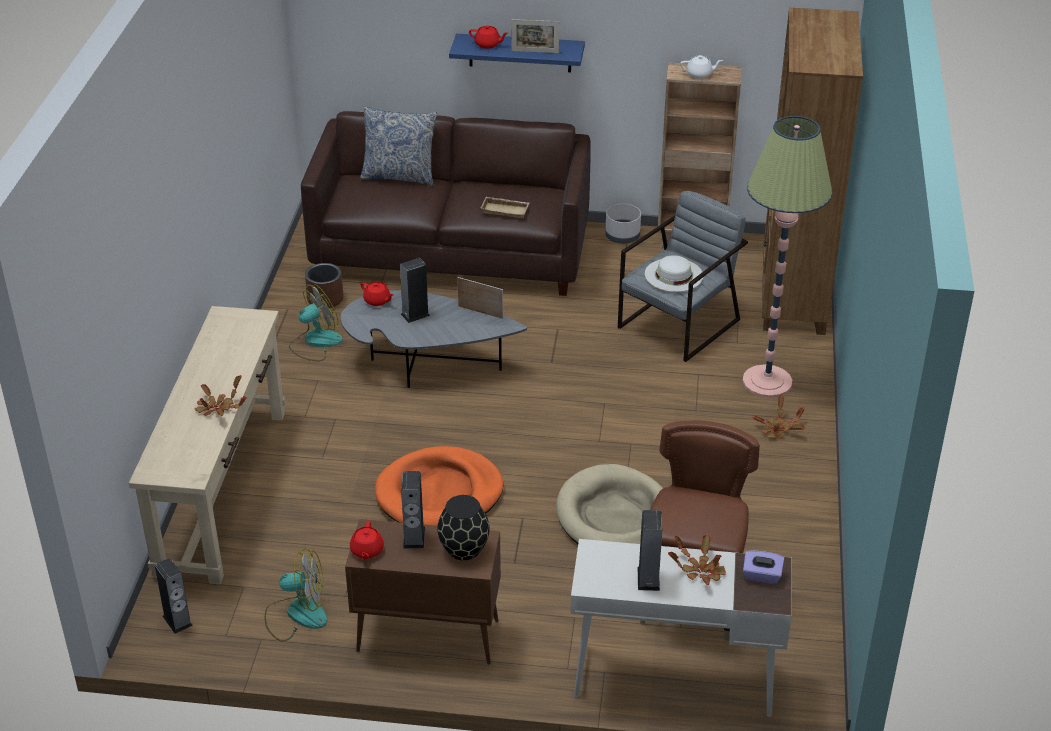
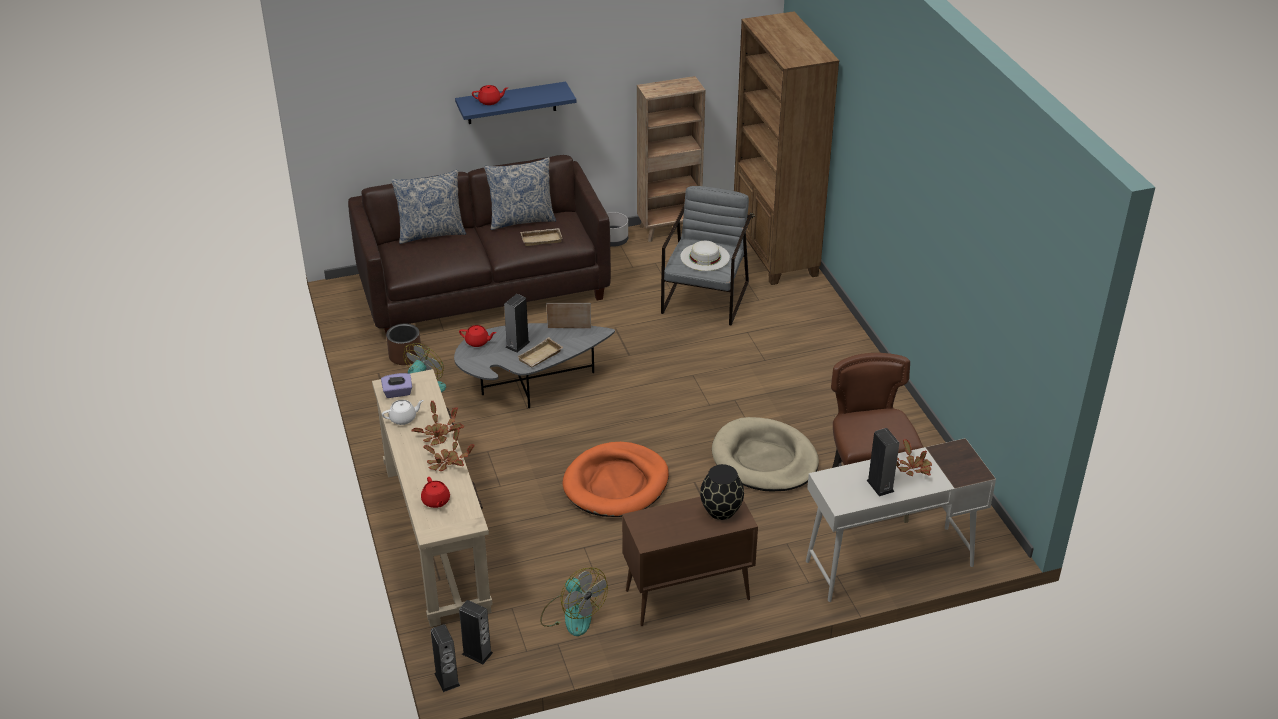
camera: 25 degrees left, 0 degrees up
fan [264,548,327,642] -> fan turned 75 degrees clockwise [540,568,608,636]
red teapot [350,521,384,559] -> red teapot moved to [421,477,450,508]
speaker [401,471,425,549] -> speaker moved to [431,624,460,692]
picture frame [511,19,559,53] -> none
white teapot [680,55,723,79] -> white teapot moved to [382,400,424,425]
floor lamp [743,116,832,398] -> none
purple tissue box [743,550,784,584] -> purple tissue box moved to [381,373,412,398]
potted plant [753,395,805,439] -> potted plant moved to [411,401,464,445]
none -> pillow [484,157,556,230]
none -> beige tray [517,337,563,368]

